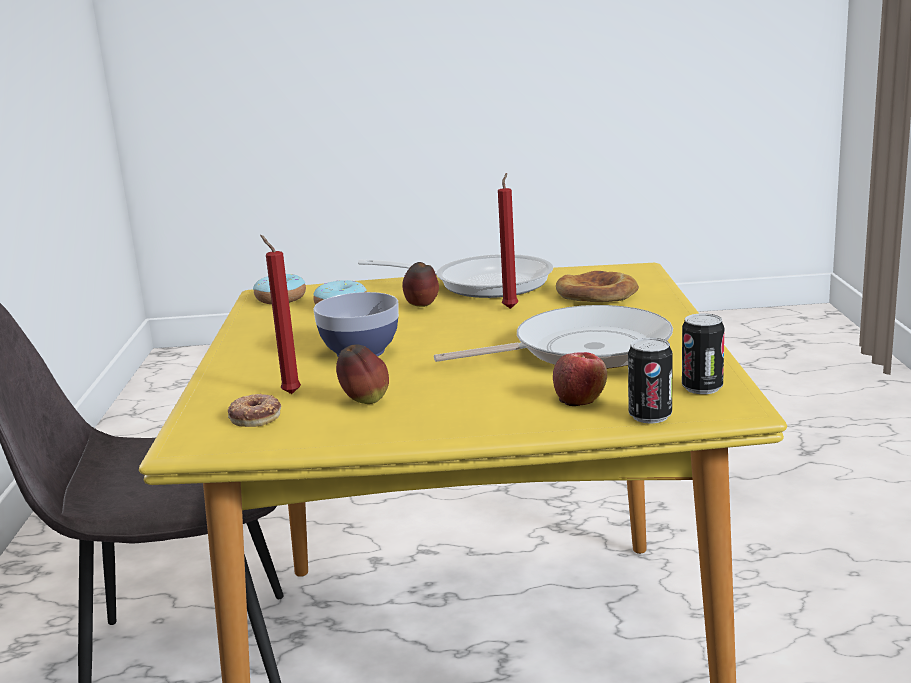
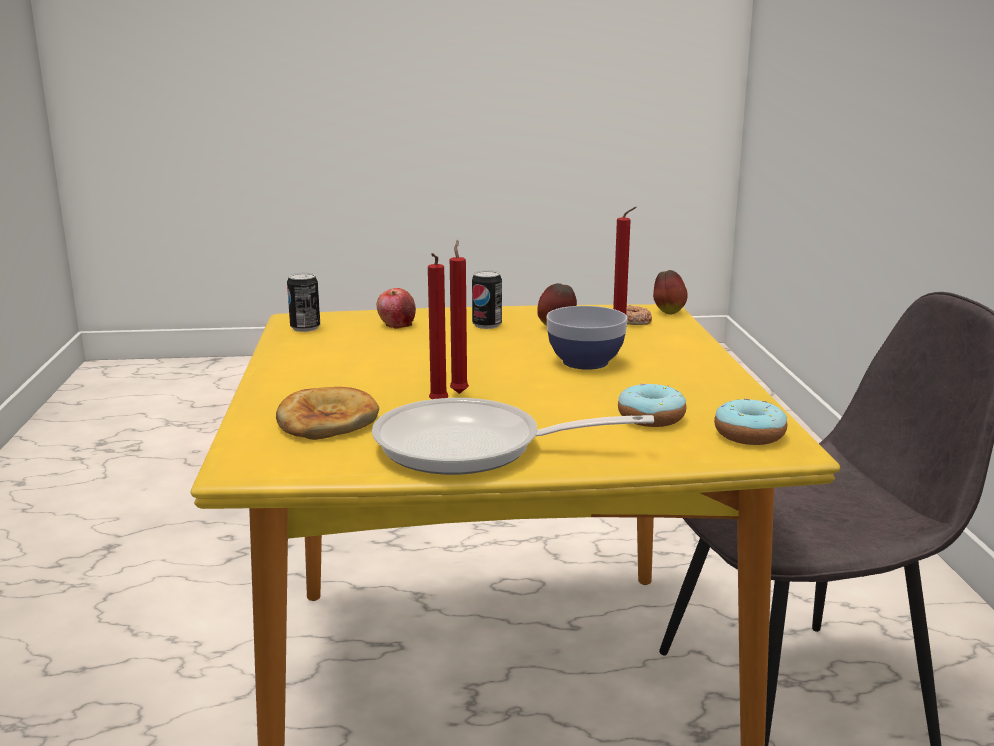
camera: 175 degrees right, 0 degrees up
apple [402,262,439,307] -> apple moved to [653,270,688,314]
frying pan [434,305,673,369] -> none
can [628,338,673,424] -> can moved to [472,270,502,329]
none -> red candle [450,240,469,394]

